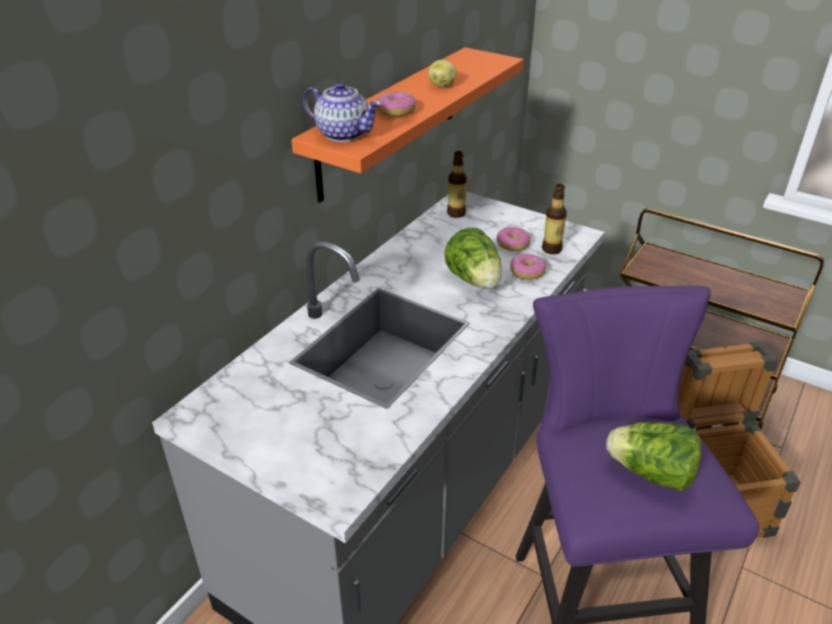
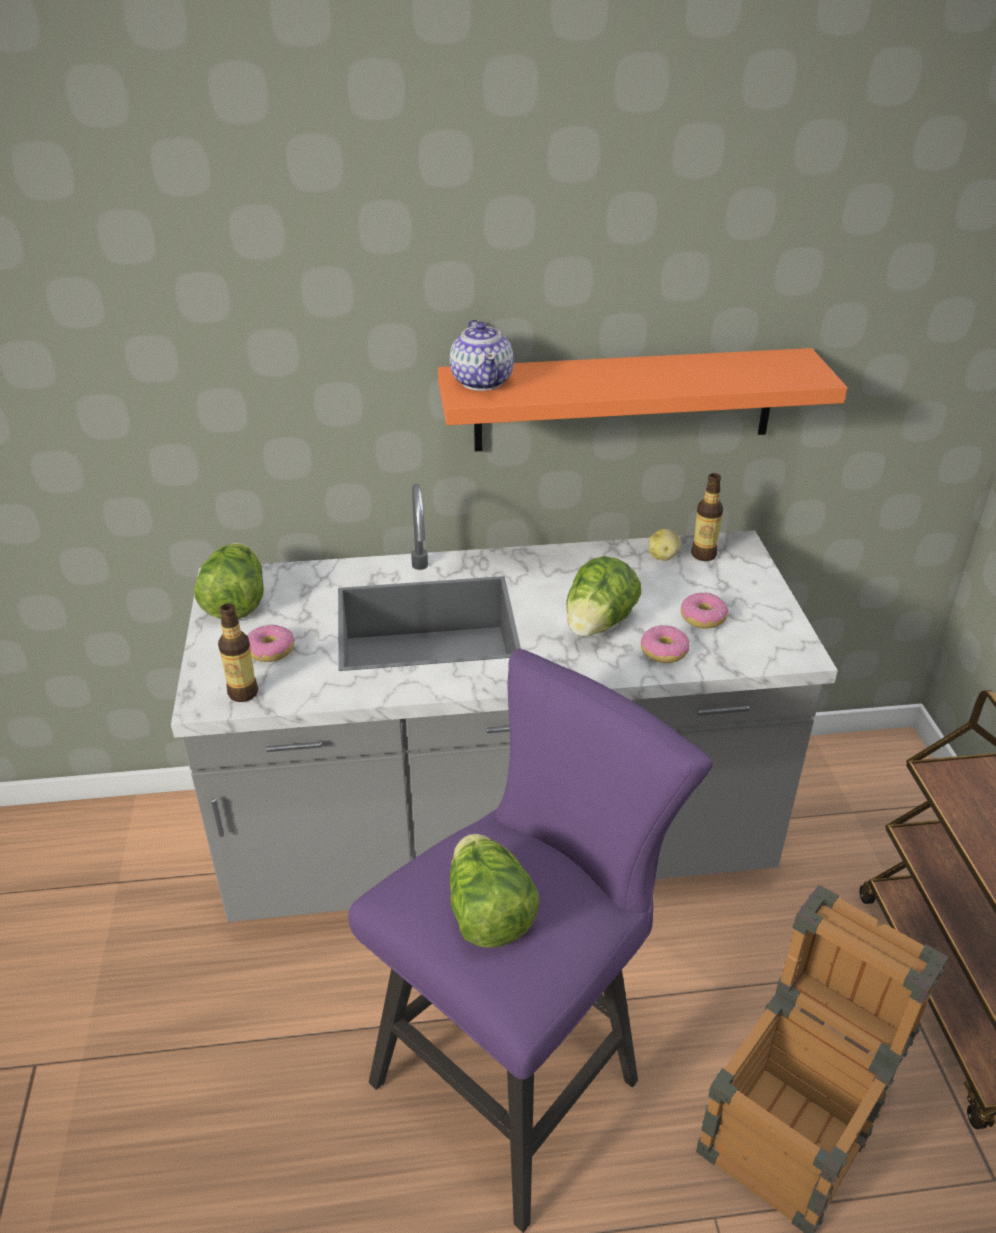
camera: 50 degrees right, 0 degrees up
donut [376,92,416,117] -> donut moved to [247,625,295,662]
potato [428,60,457,87] -> potato moved to [648,529,681,561]
bottle [542,184,567,254] -> bottle moved to [218,603,258,702]
none -> lettuce [194,543,264,619]

